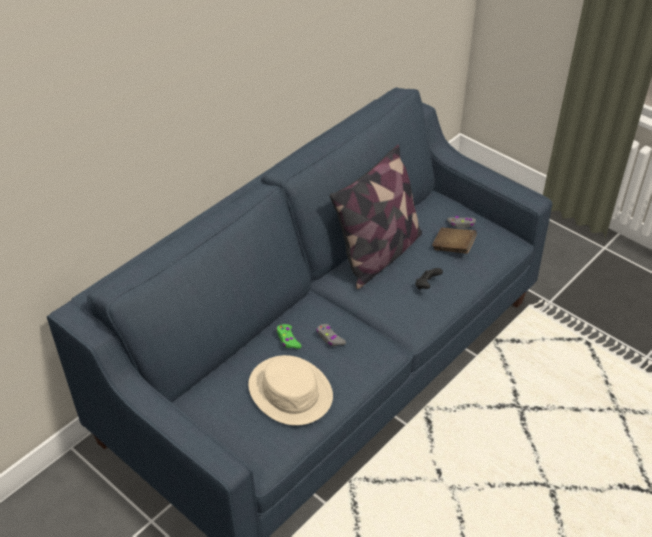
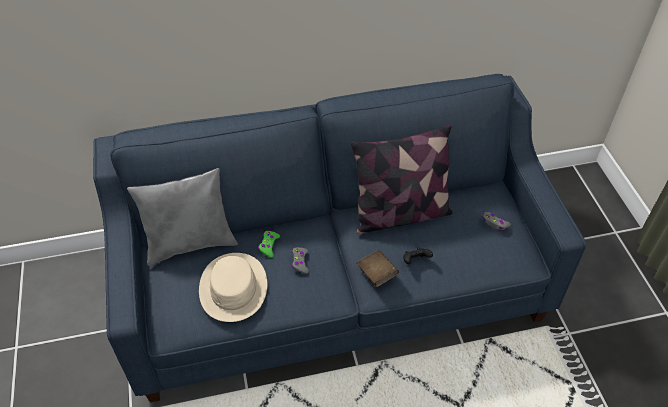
camera: 35 degrees right, 5 degrees up
brown book [432,227,477,254] -> brown book moved to [357,250,399,287]
none -> grey pillow [127,168,238,266]

